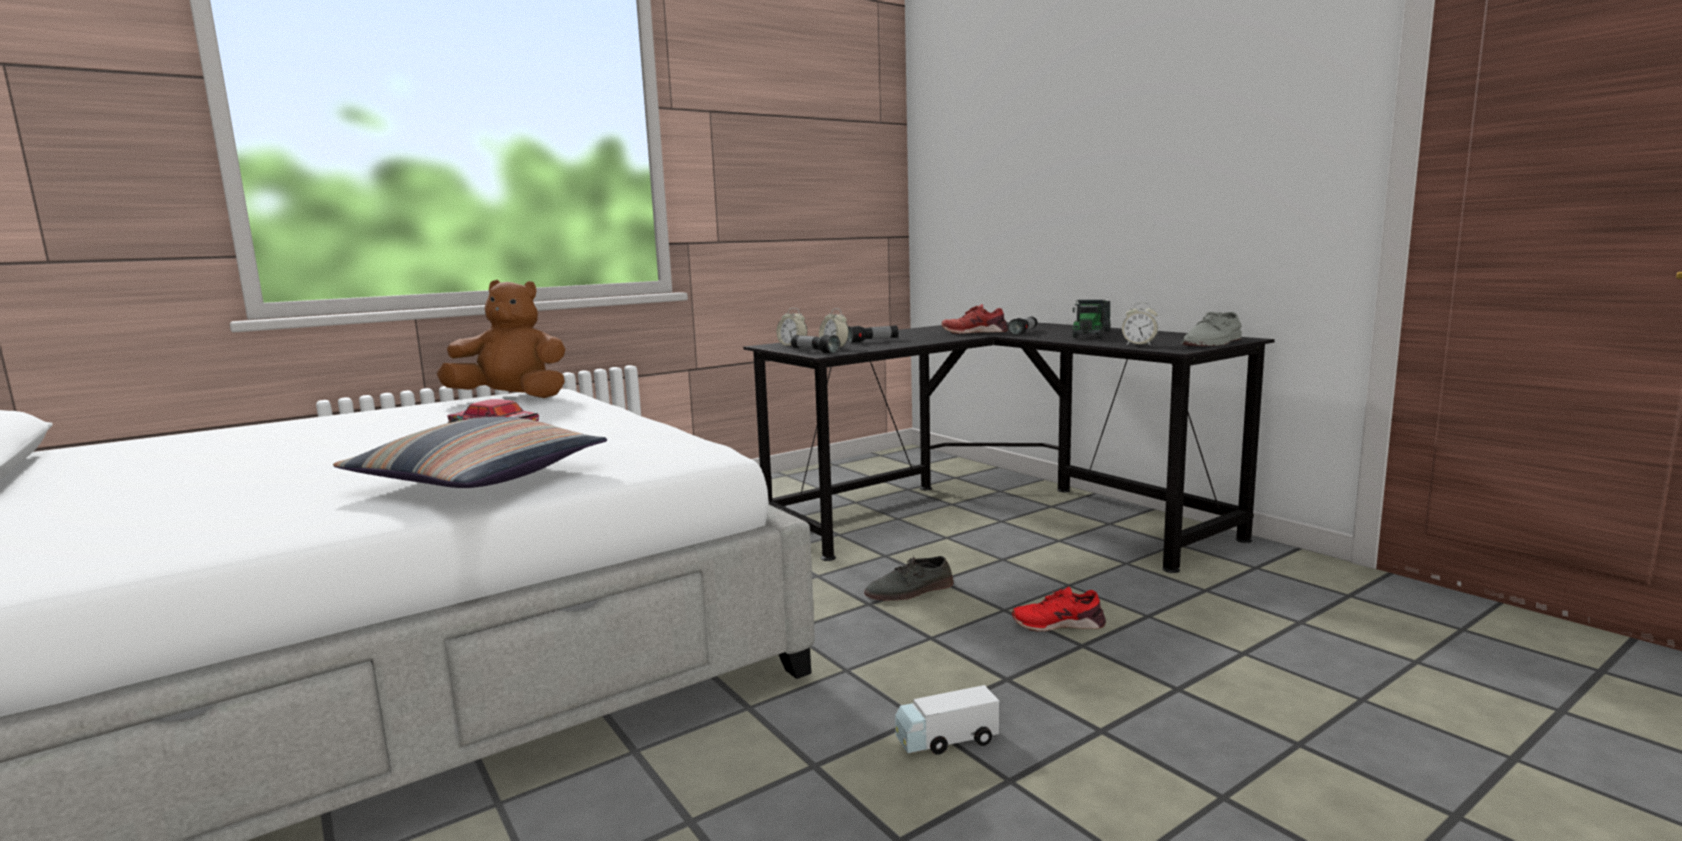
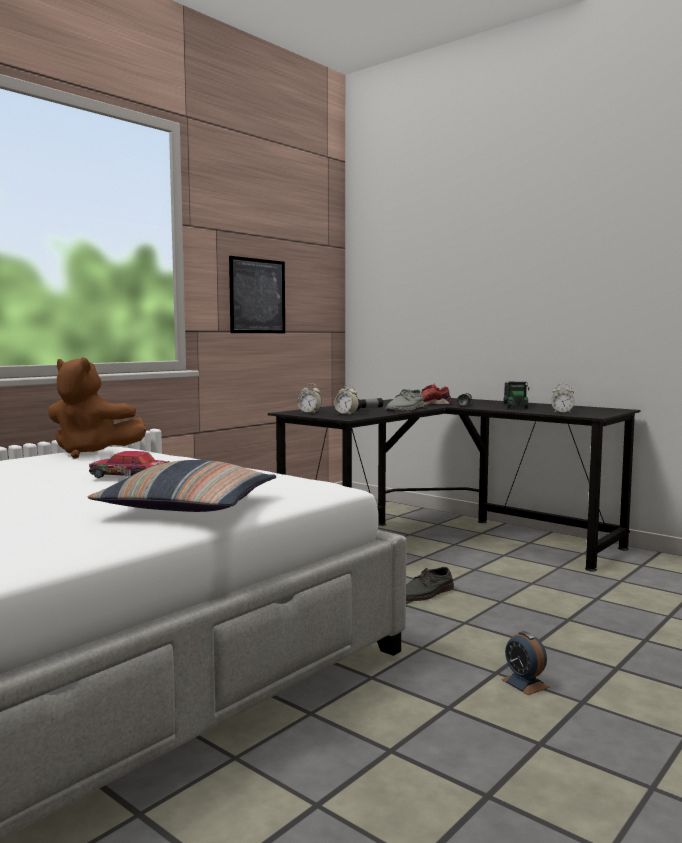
camera: 15 degrees left, 5 degrees down
brown plush toy [437,280,566,398] -> brown plush toy turned 150 degrees counterclockwise [48,357,147,458]
flashlight [791,335,840,354] -> none
toy truck [895,685,999,755] -> alarm clock [501,631,549,695]
red shoe [1012,587,1106,632] -> none
grey shoe [1182,311,1242,346] -> grey shoe moved to [386,389,424,411]
none -> picture [229,256,285,333]

